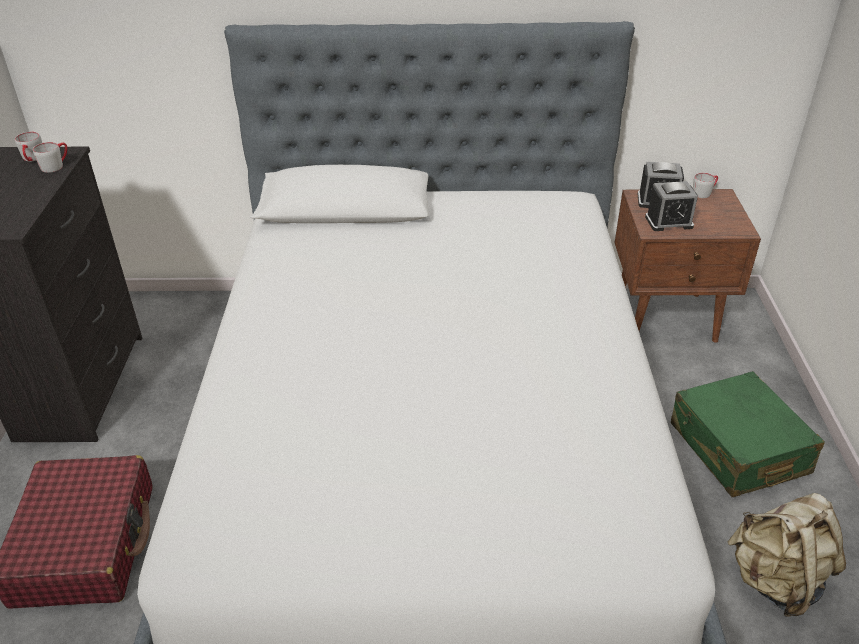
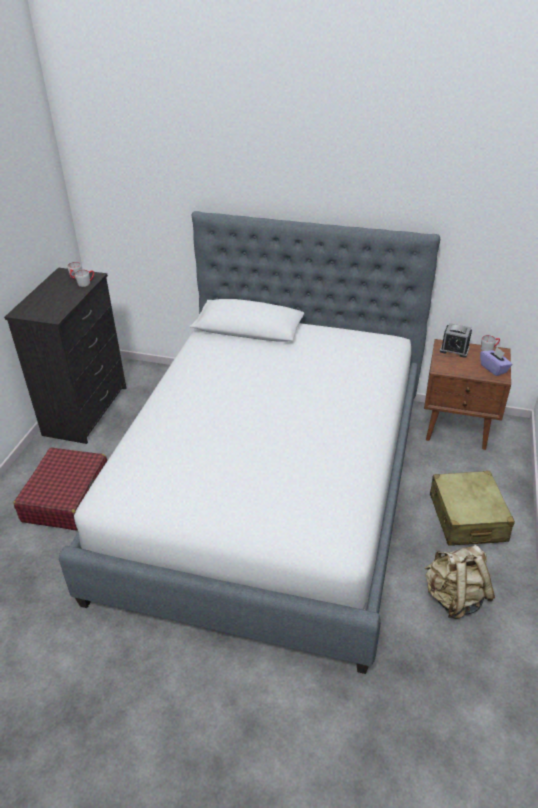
camera: 15 degrees right, 0 degrees up
alarm clock [645,181,698,231] -> none
green suitcase [671,371,825,497] -> beige suitcase [430,471,515,546]
none -> purple tissue box [480,347,512,376]

